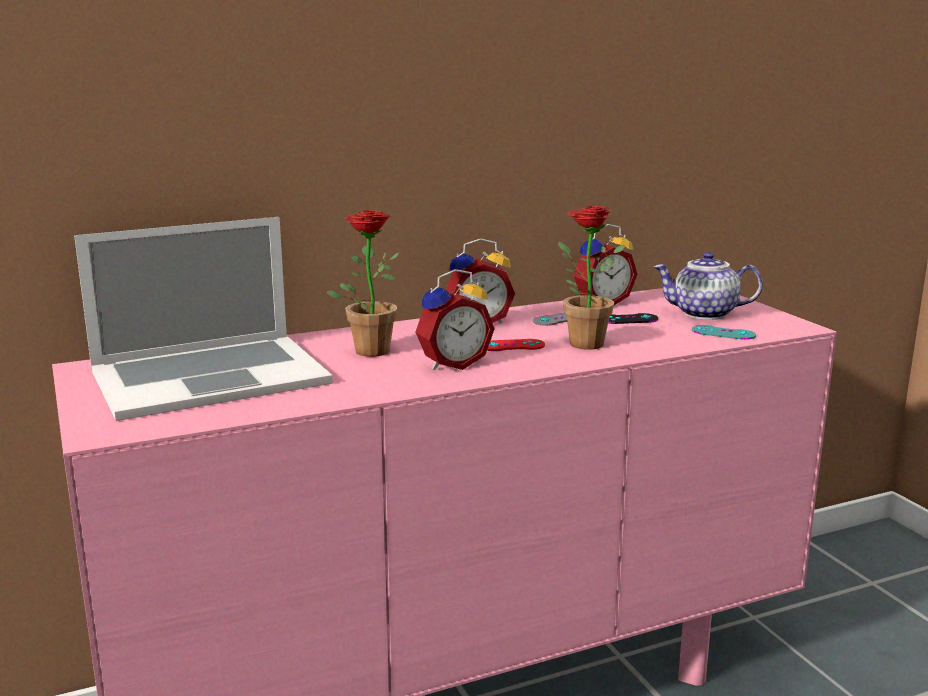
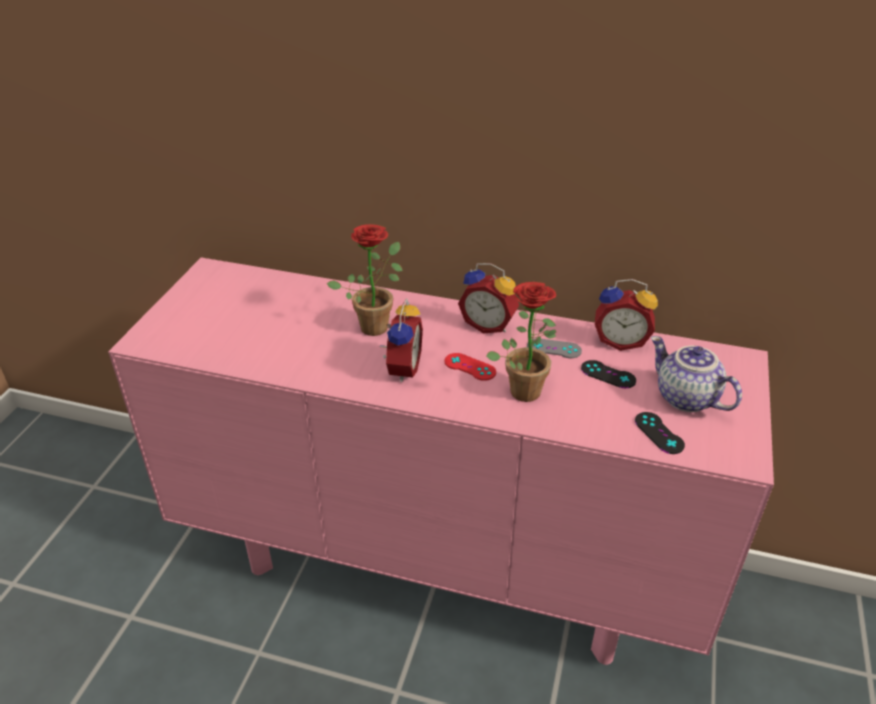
camera: 40 degrees right, 20 degrees up
laptop [74,217,333,421] -> none
alarm clock [415,269,495,370] -> alarm clock turned 90 degrees counterclockwise [378,299,423,382]
turquoise game controller [692,325,756,340] -> black game controller [635,412,685,454]

